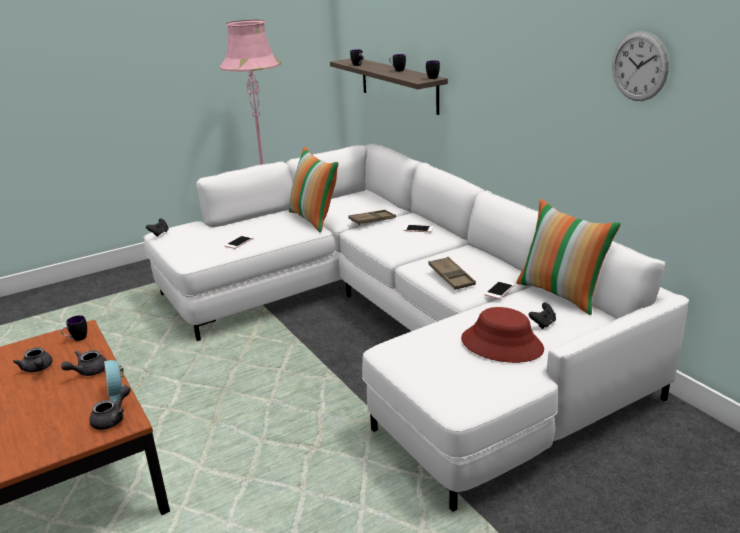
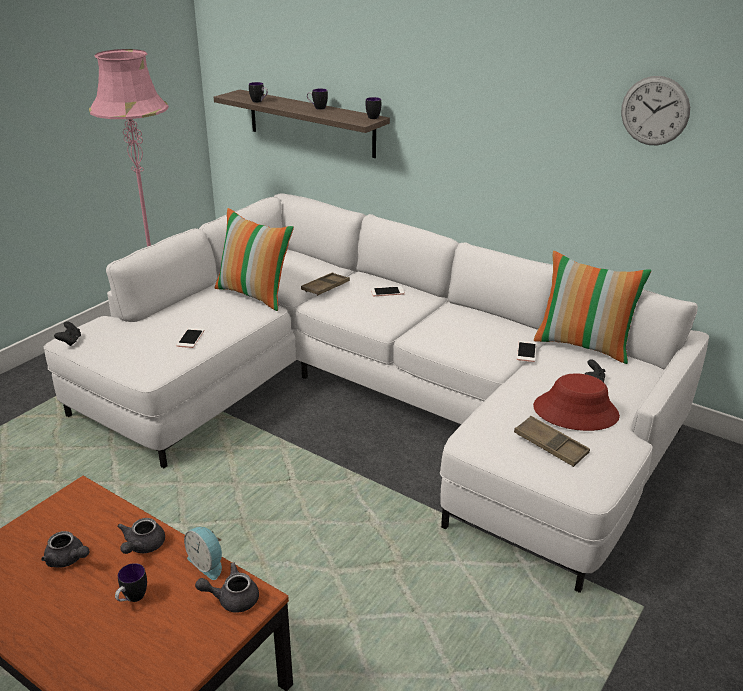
camera: 25 degrees left, 5 degrees up
mug [61,315,87,341] -> mug moved to [115,563,147,602]
grey teapot [90,385,131,430] -> grey teapot turned 105 degrees counterclockwise [195,563,259,613]
brown tray [428,257,476,290] -> brown tray moved to [514,416,590,467]

